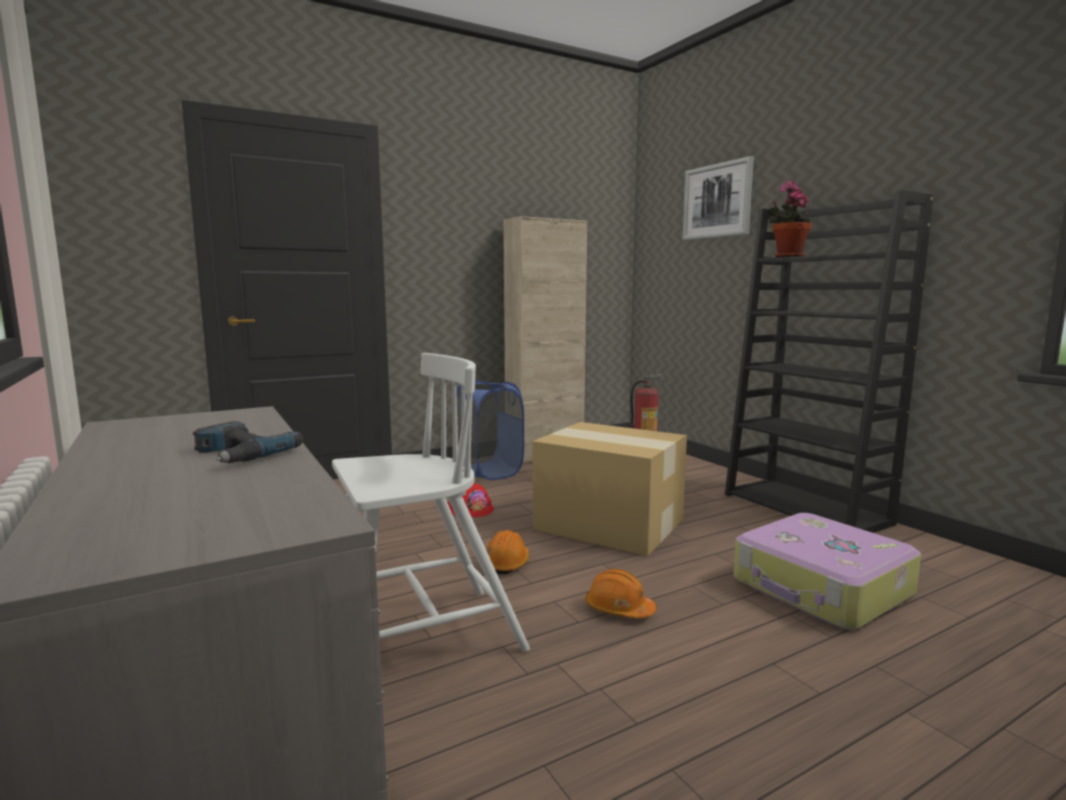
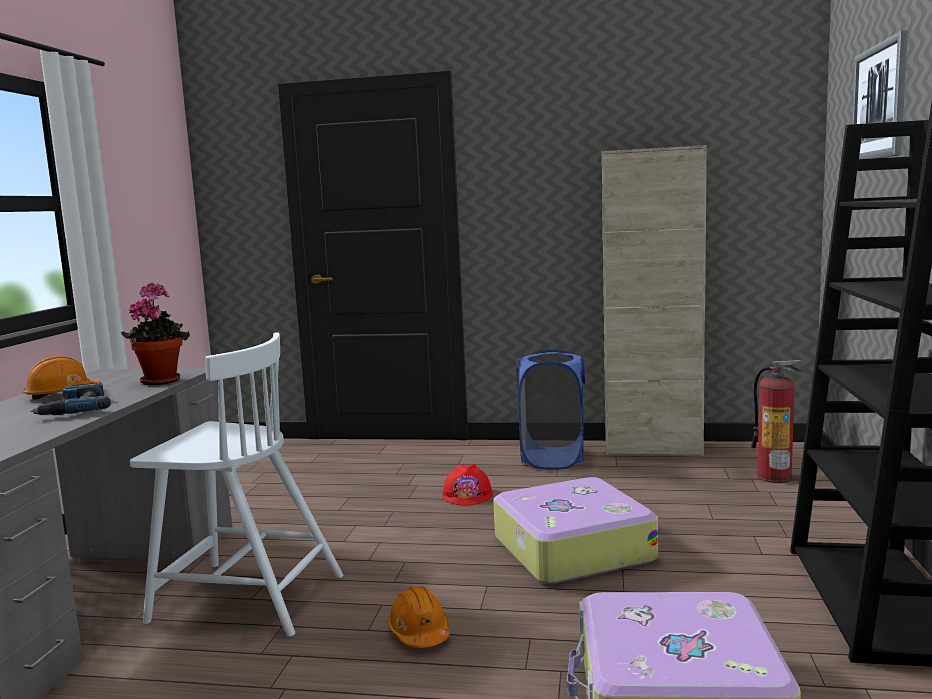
camera: 40 degrees right, 0 degrees up
orange hard hat [486,530,529,574] -> orange hard hat moved to [23,356,101,400]
cardboard box [533,422,687,556] -> suitcase [493,477,658,584]
potted plant [768,181,812,258] -> potted plant moved to [121,282,190,385]

